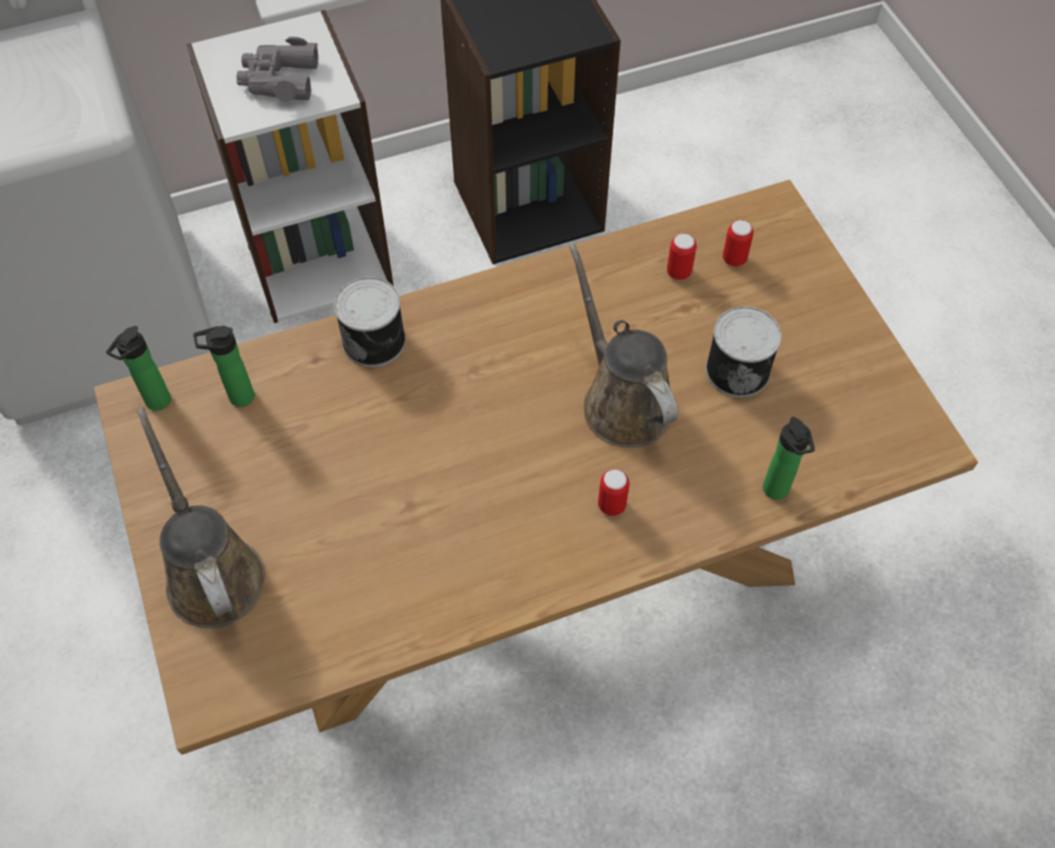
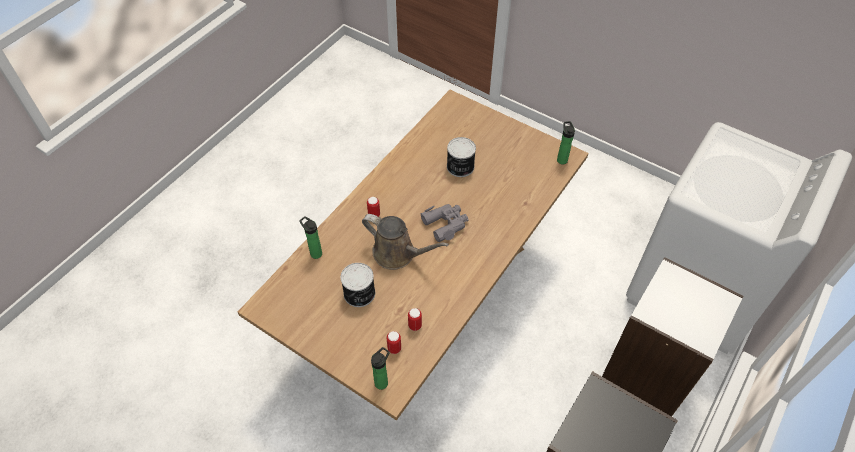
camera: 145 degrees right, 5 degrees down
brown watering can [137,408,265,628] -> none
bottle [193,326,254,407] -> bottle moved to [371,347,390,390]
grey binoculars [237,37,318,102] -> grey binoculars moved to [420,204,469,242]
can [334,277,406,367] -> can moved to [447,137,476,177]

